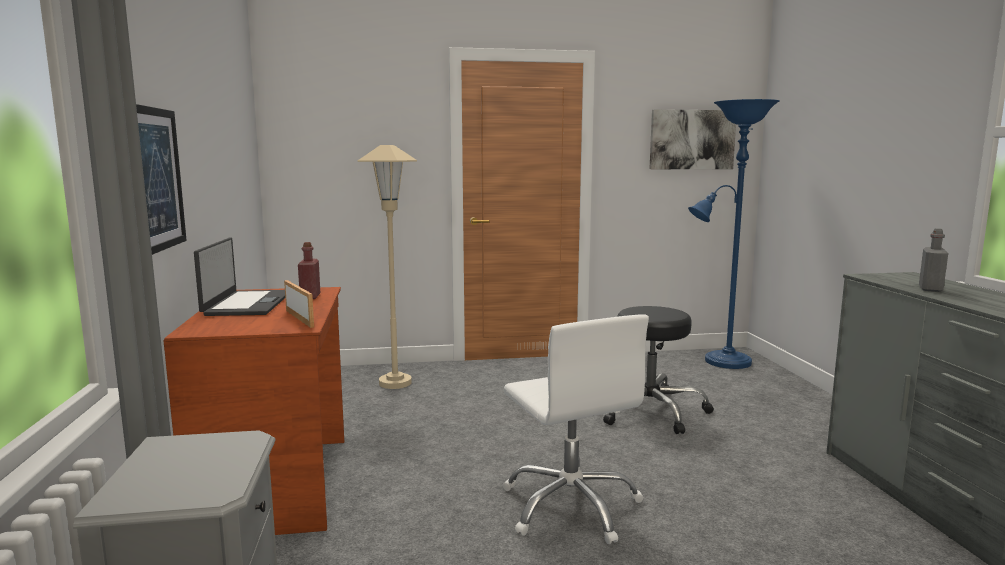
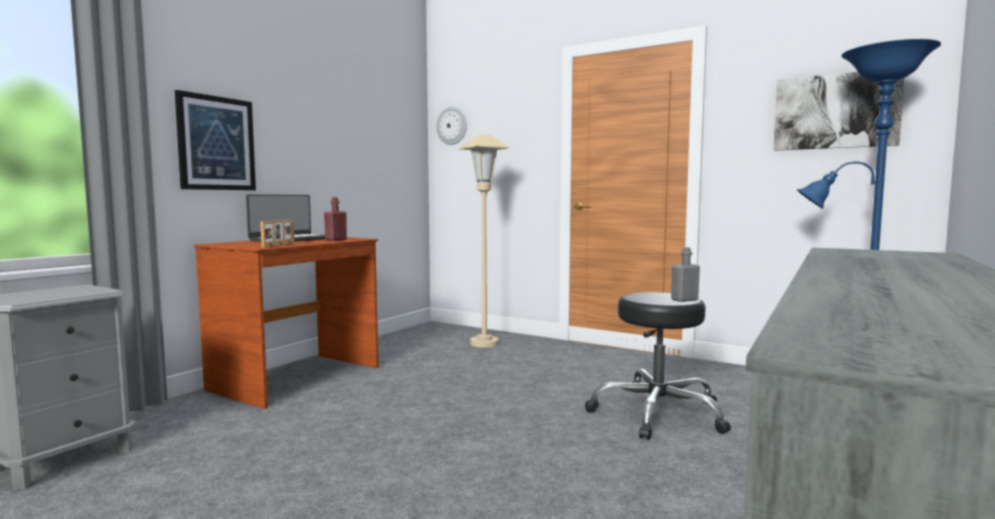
camera: 40 degrees right, 5 degrees down
white office chair [503,314,649,544] -> none
grey bottle [919,228,948,292] -> grey bottle moved to [671,247,700,302]
none -> wall clock [436,107,467,145]

